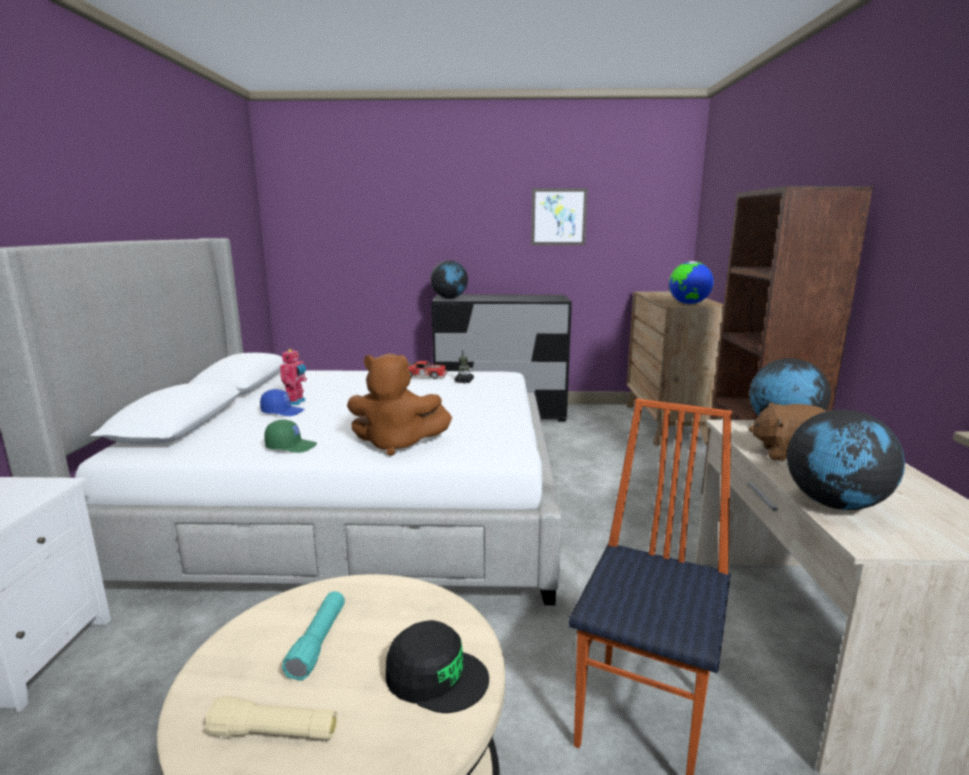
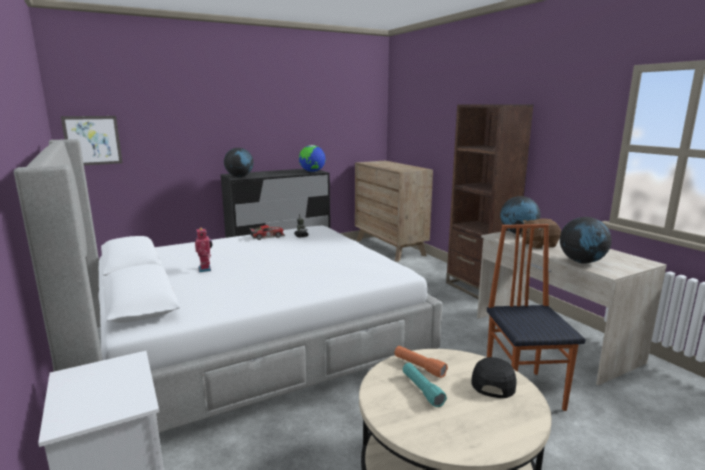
camera: 30 degrees left, 0 degrees up
beige flashlight [205,696,338,740] -> none
blue cap [260,389,305,416] -> none
green cap [264,420,317,453] -> none
brown plush toy [347,353,452,456] -> none
black cap [386,620,489,713] -> black cap turned 60 degrees counterclockwise [471,357,517,398]
picture [531,188,588,245] -> picture moved to [61,116,123,165]
globe [669,261,714,304] -> globe moved to [299,145,325,172]
none -> orange flashlight [394,346,448,378]

